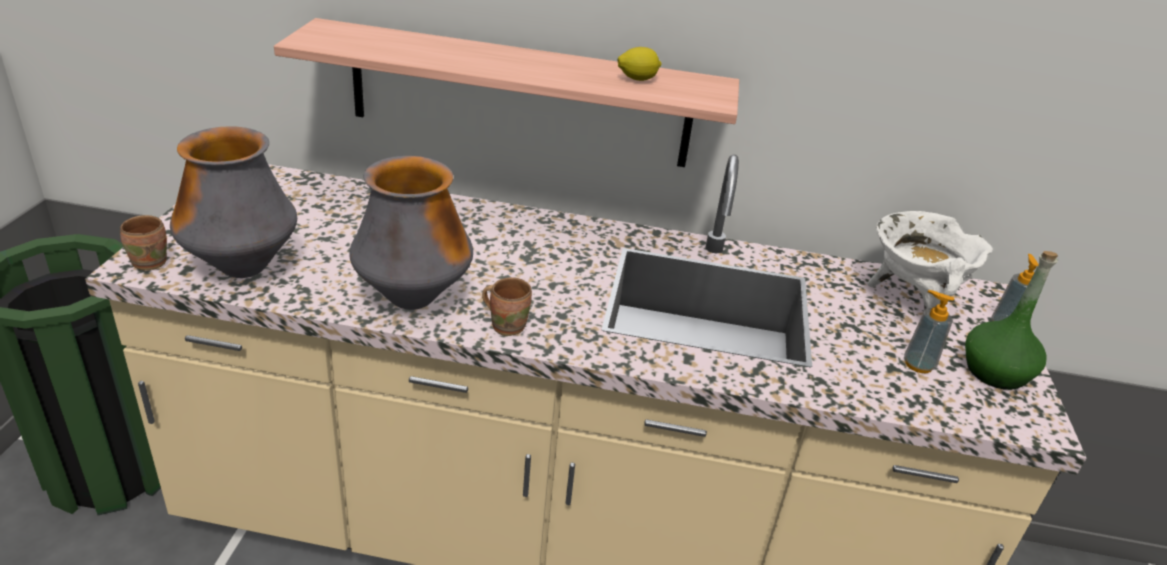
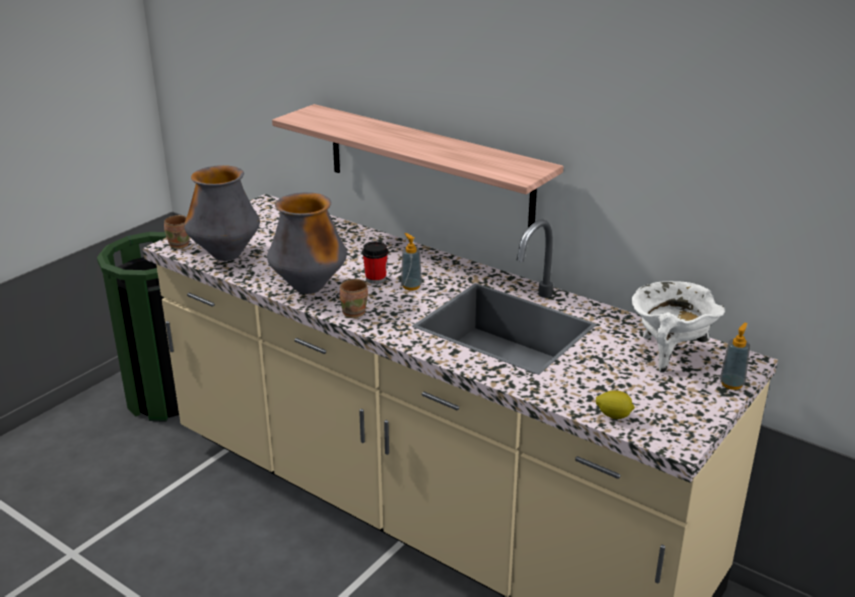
camera: 30 degrees right, 5 degrees down
lemon [617,47,662,81] -> lemon moved to [596,390,635,419]
soap dispenser [904,290,954,373] -> soap dispenser moved to [401,233,422,290]
green bottle [965,251,1058,390] -> none
none -> cup [362,241,388,284]

